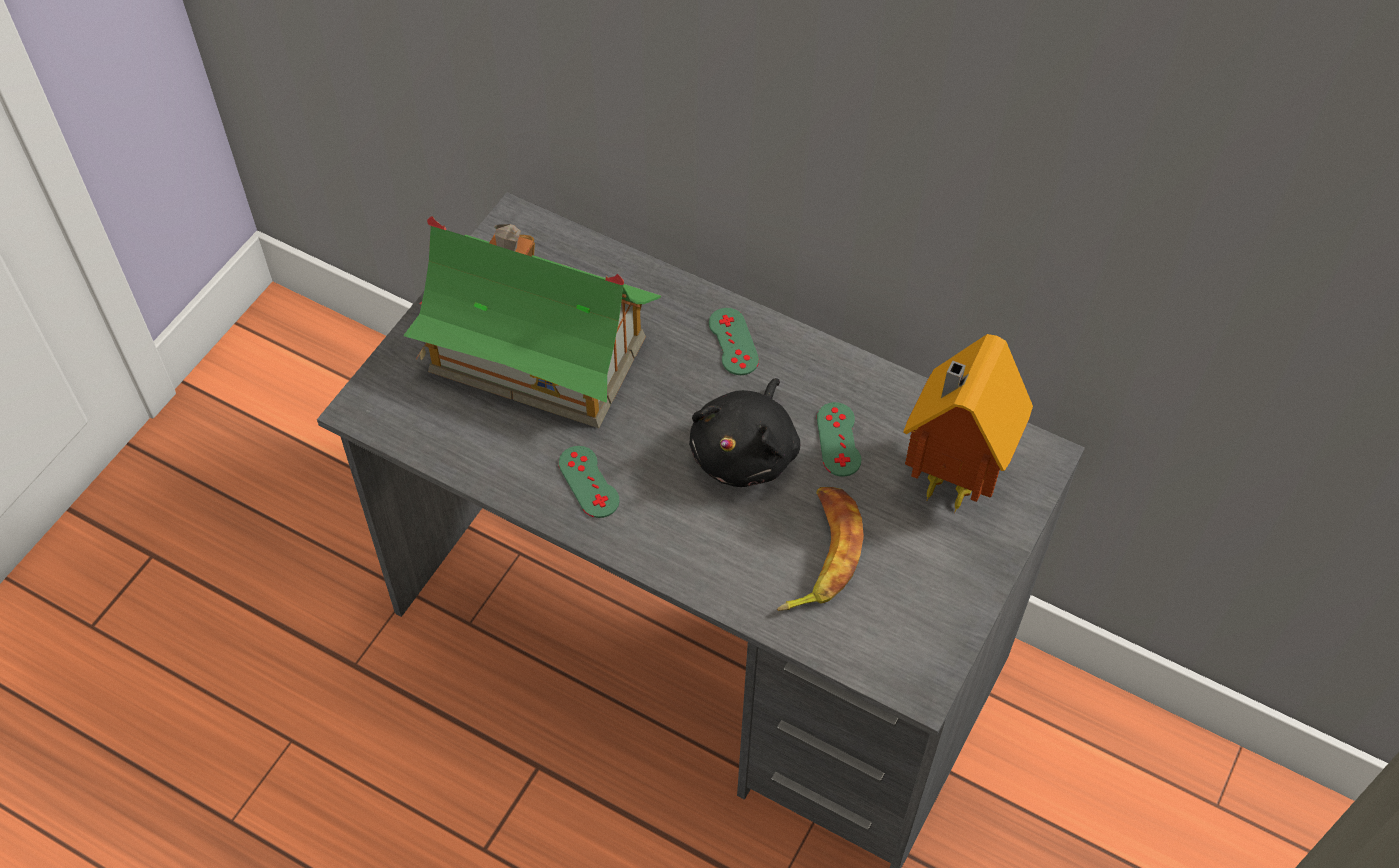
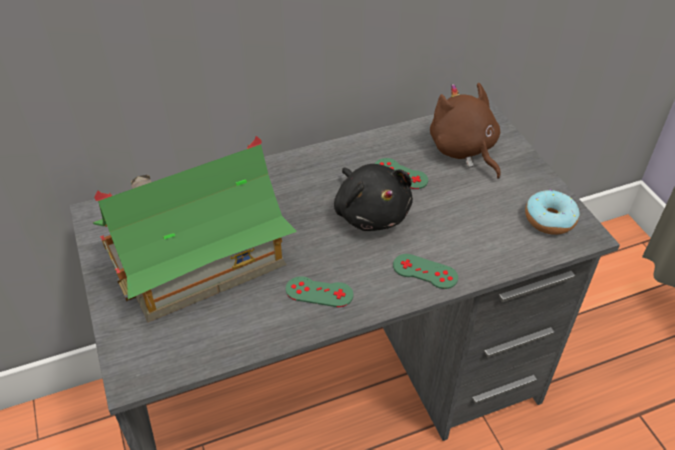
camera: 50 degrees left, 10 degrees down
green game controller [709,308,759,375] -> green game controller moved to [393,254,458,289]
banana [777,487,864,611] -> none
toy house [903,334,1033,513] -> brown plush toy [430,83,501,179]
none -> donut [525,189,579,235]

